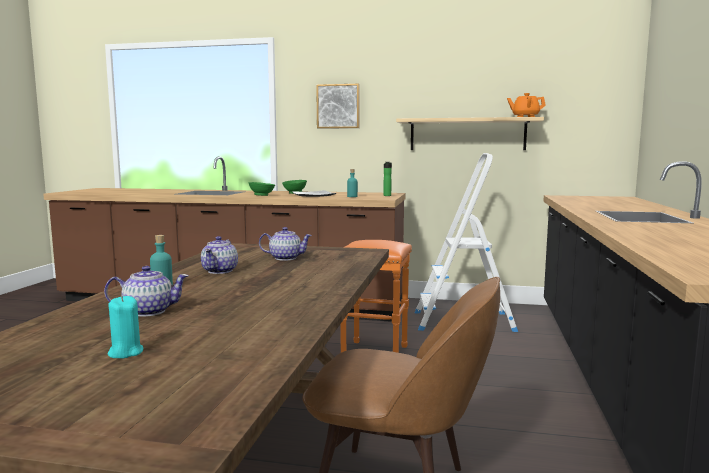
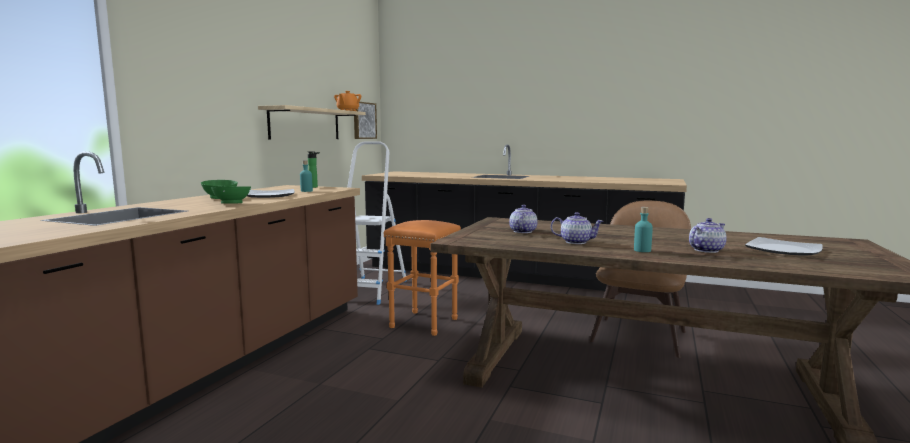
camera: 80 degrees left, 0 degrees up
teapot [104,266,189,317] -> teapot turned 60 degrees clockwise [689,218,727,253]
turquoise candle [108,296,143,358] -> plate [745,237,823,256]
picture [316,84,360,129] -> picture moved to [354,102,377,139]

